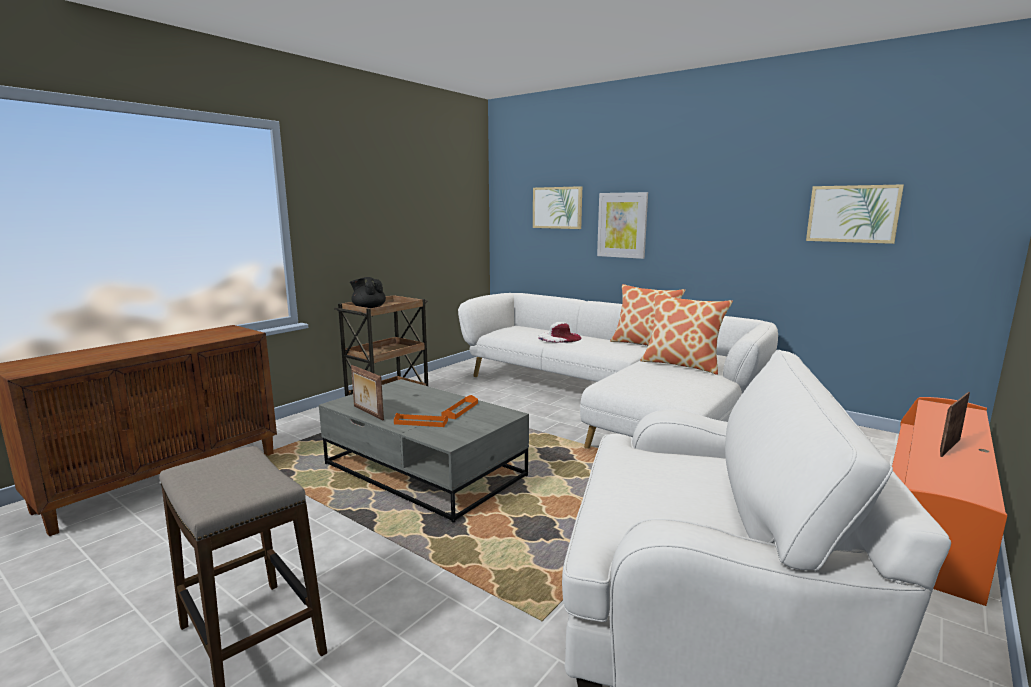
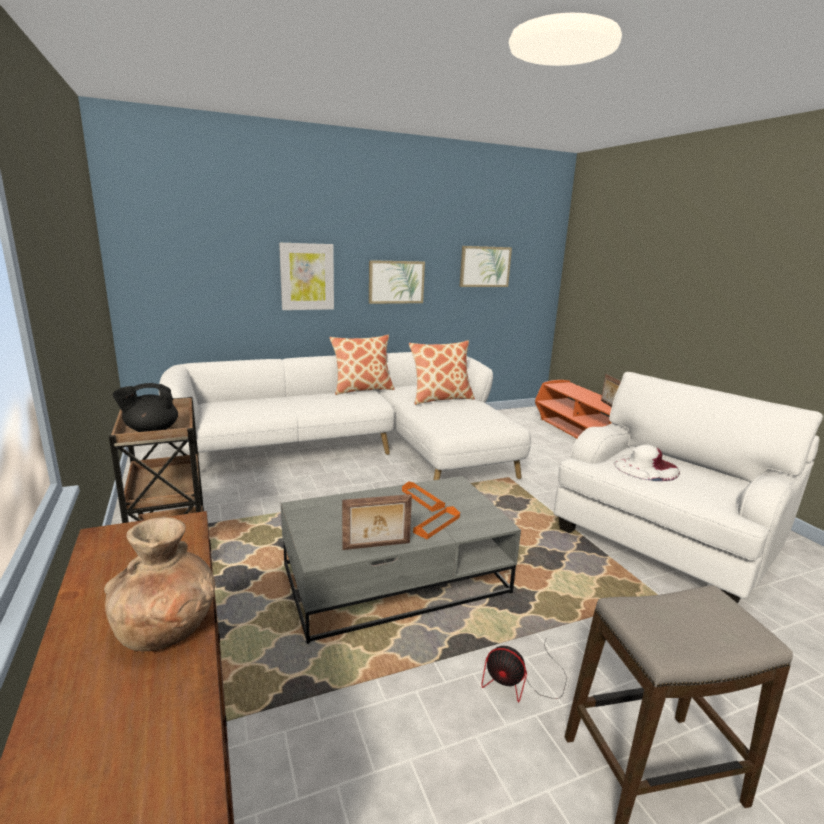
camera: 60 degrees left, 5 degrees up
picture [533,186,582,229] -> picture moved to [369,260,425,304]
white hat [538,322,582,343] -> white hat moved to [613,444,680,481]
none -> brown vase [104,517,215,651]
none -> fan [481,637,567,702]

